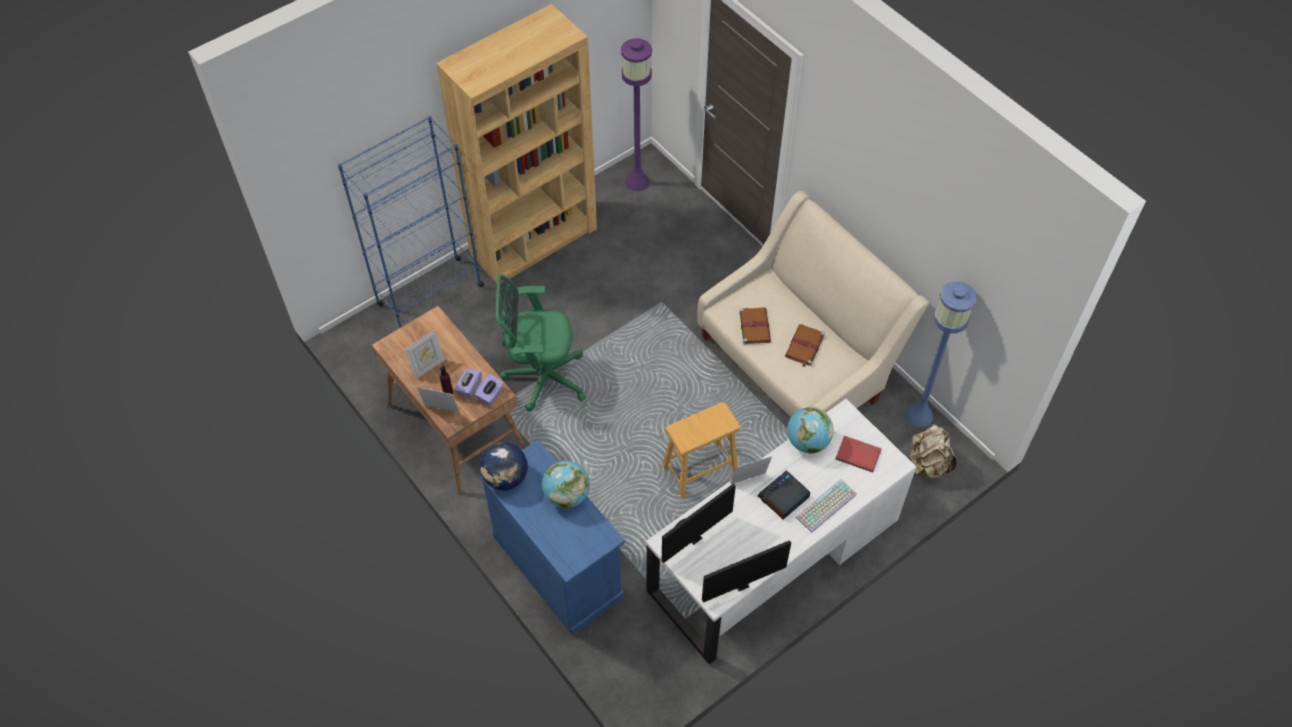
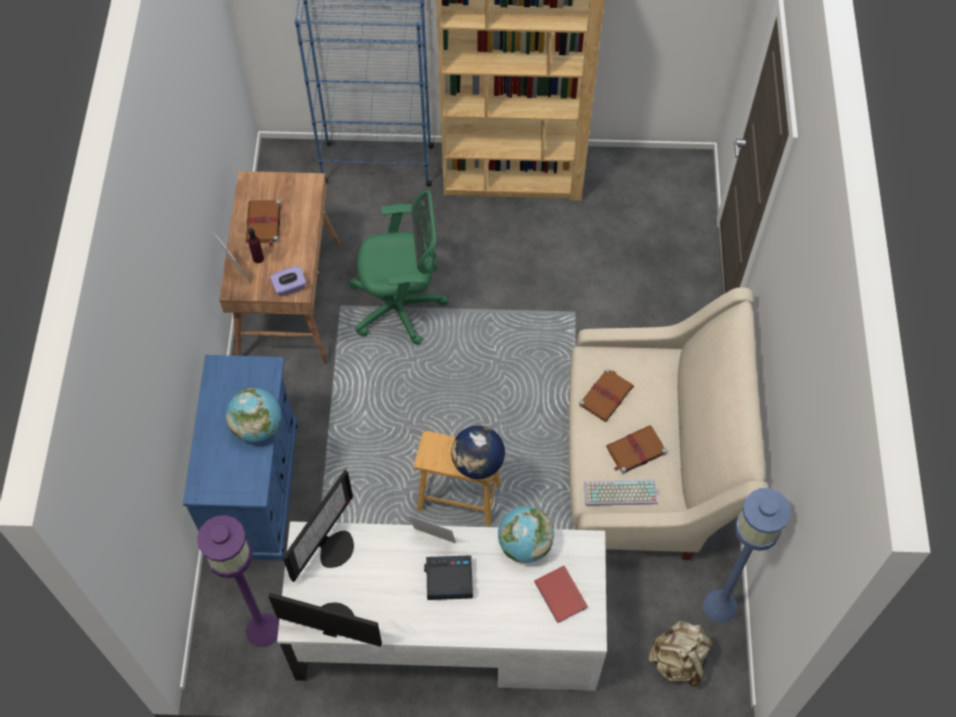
camera: 40 degrees right, 5 degrees up
picture frame [405,330,445,379] -> brown book [246,200,281,247]
purple tissue box [455,369,482,398] -> none
globe [480,442,528,490] -> globe moved to [451,425,505,479]
green office chair [496,275,586,411] -> green office chair turned 135 degrees clockwise [349,190,448,345]
purple floor lamp [621,38,652,191] -> purple floor lamp moved to [197,515,279,647]
monitor [662,483,736,563] -> monitor turned 120 degrees clockwise [283,470,354,582]
keyboard [795,479,857,533] -> keyboard moved to [584,480,658,506]

